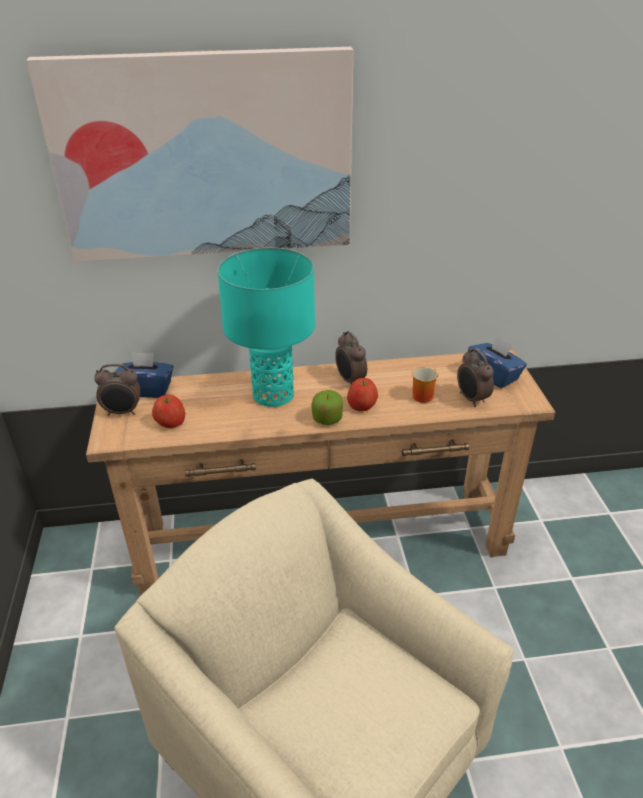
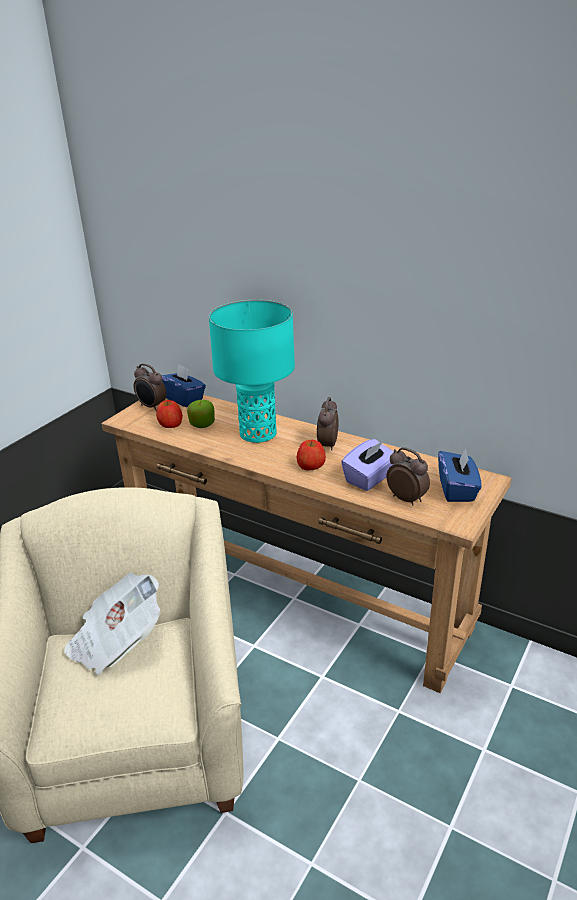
camera: 40 degrees right, 5 degrees down
picture [26,47,353,262] -> none
apple [311,390,343,425] -> apple moved to [187,400,215,428]
mug [412,367,438,403] -> purple tissue box [341,439,394,491]
alarm clock [457,348,494,407] -> alarm clock turned 120 degrees clockwise [387,447,430,506]
none -> newspaper [64,573,160,675]

